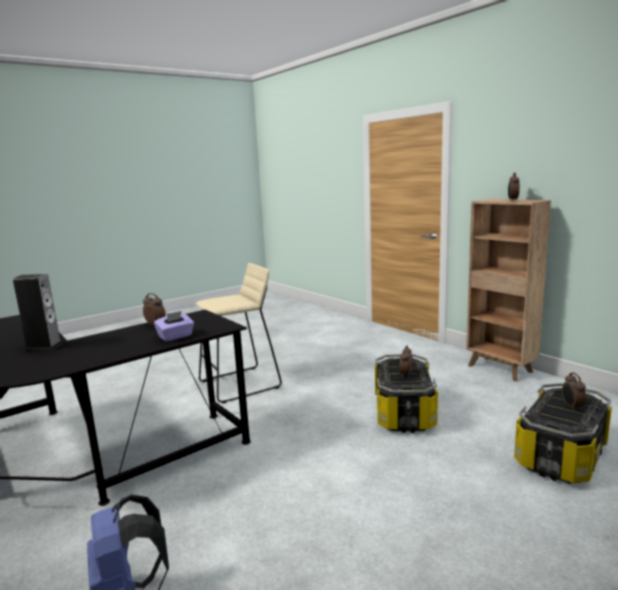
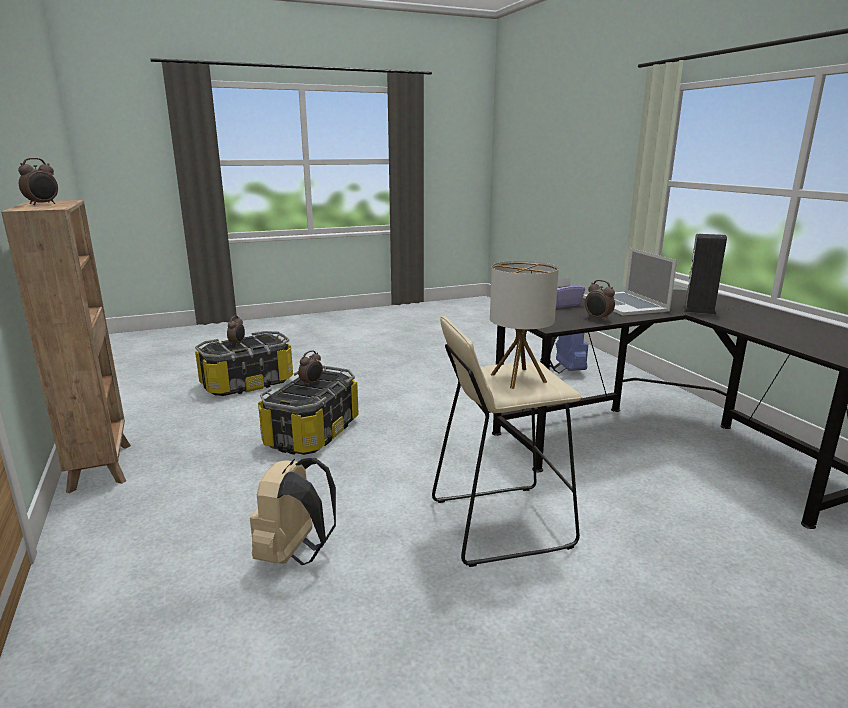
camera: 165 degrees left, 5 degrees up
none -> beige backpack [250,458,336,565]
none -> table lamp [490,261,559,389]
none -> laptop [583,248,677,315]

